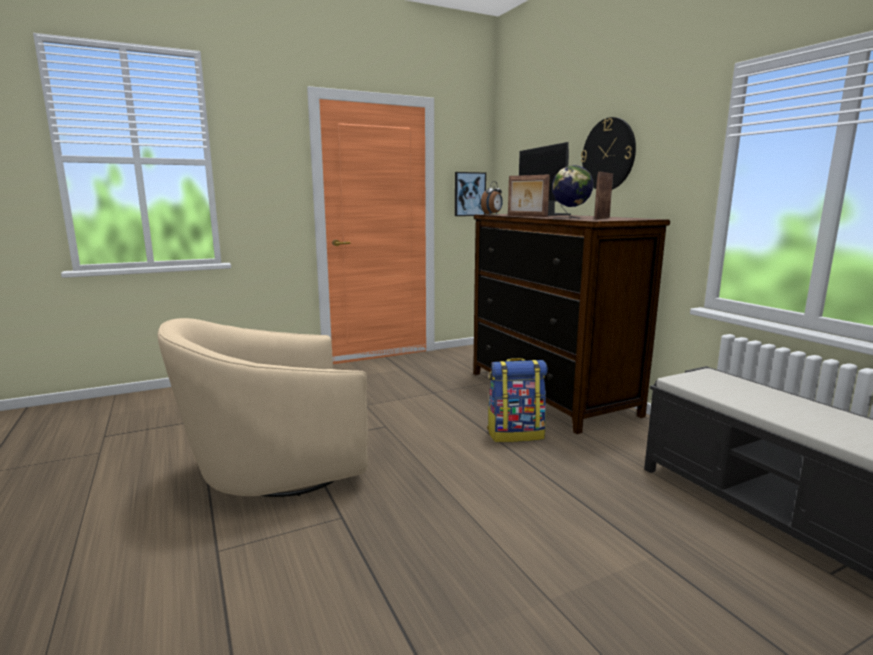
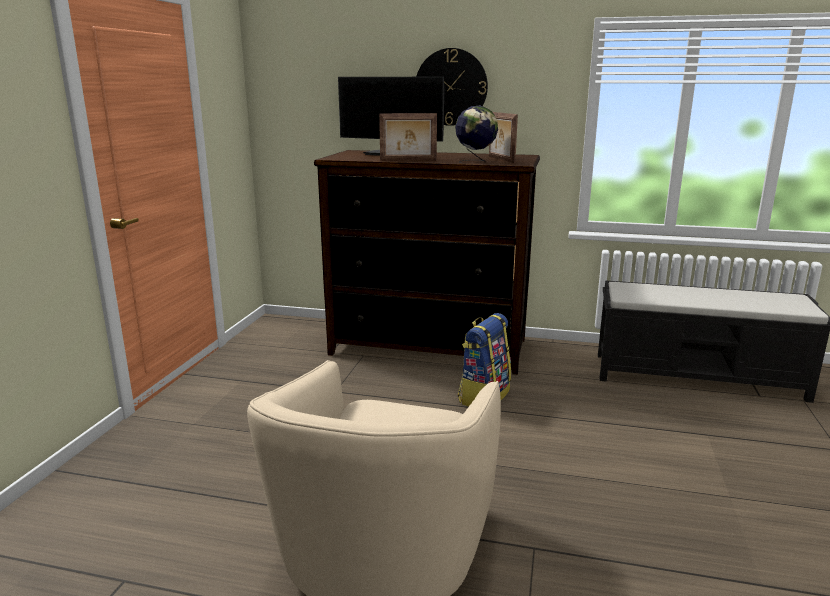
camera: 50 degrees left, 5 degrees up
picture [455,172,486,216] -> none
alarm clock [481,181,503,215] -> none

